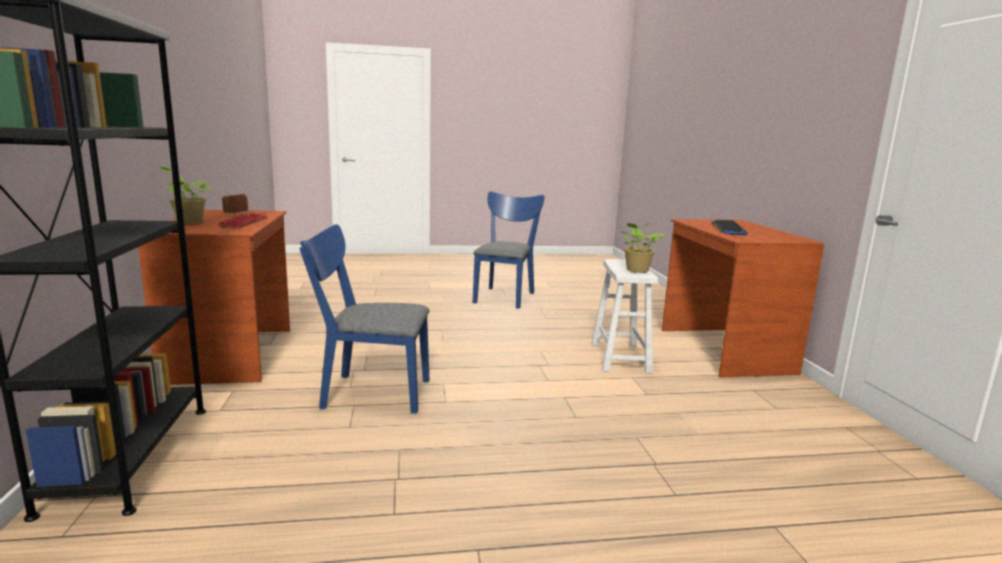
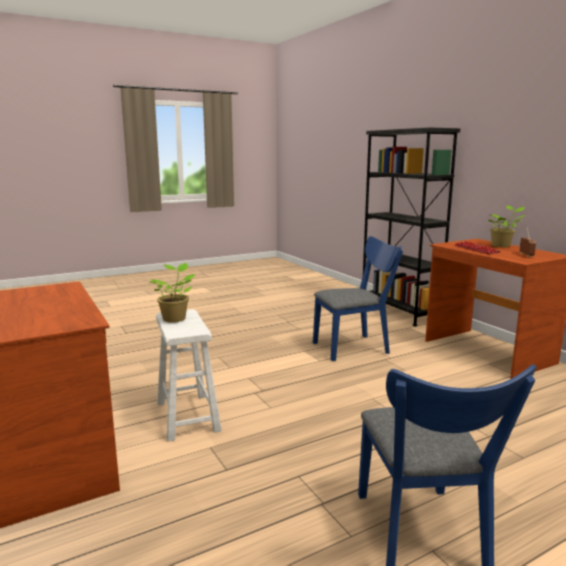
camera: 160 degrees right, 0 degrees up
keyboard [711,220,748,235] -> none

